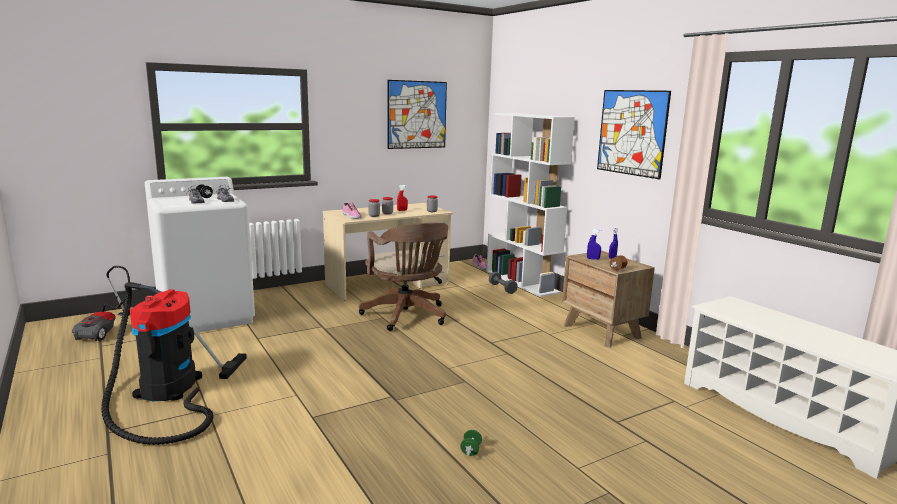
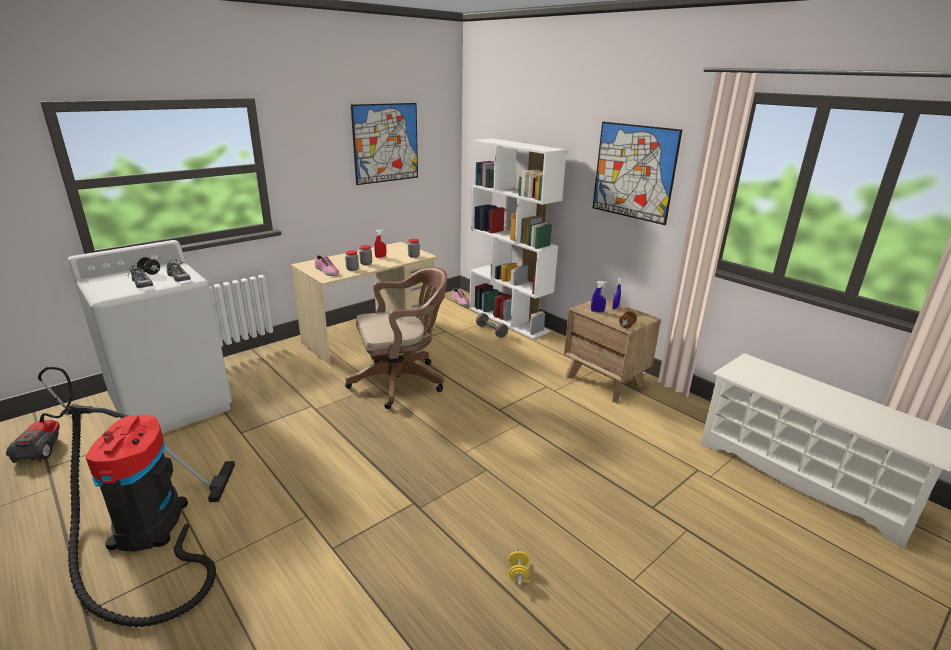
camera: 10 degrees left, 10 degrees up
brown office chair [359,223,448,331] -> brown office chair turned 75 degrees counterclockwise [345,267,447,409]
green dumbbell [460,430,482,456] -> yellow dumbbell [509,548,529,586]

